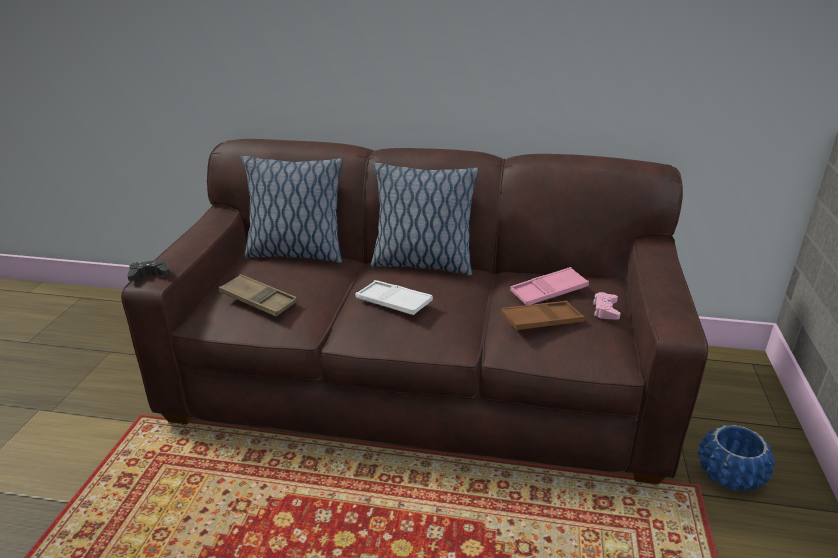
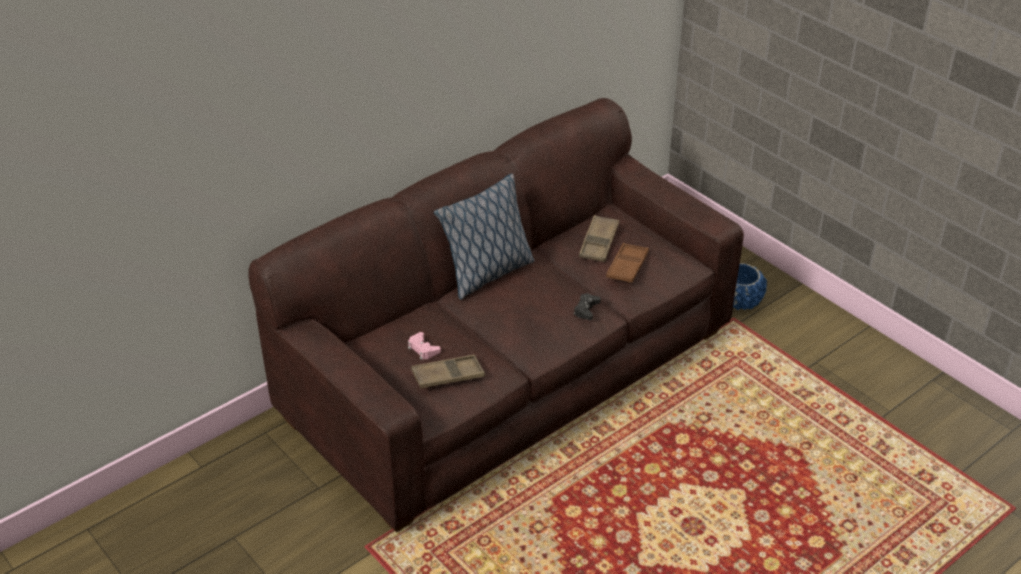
camera: 50 degrees left, 10 degrees up
black game controller [127,259,170,281] -> black game controller moved to [574,293,601,320]
pillow [241,156,342,263] -> none
white tray [355,280,433,315] -> none
pink tray [510,267,589,305] -> brown tray [579,215,619,262]
pink game controller [593,292,621,320] -> pink game controller moved to [408,332,441,360]

